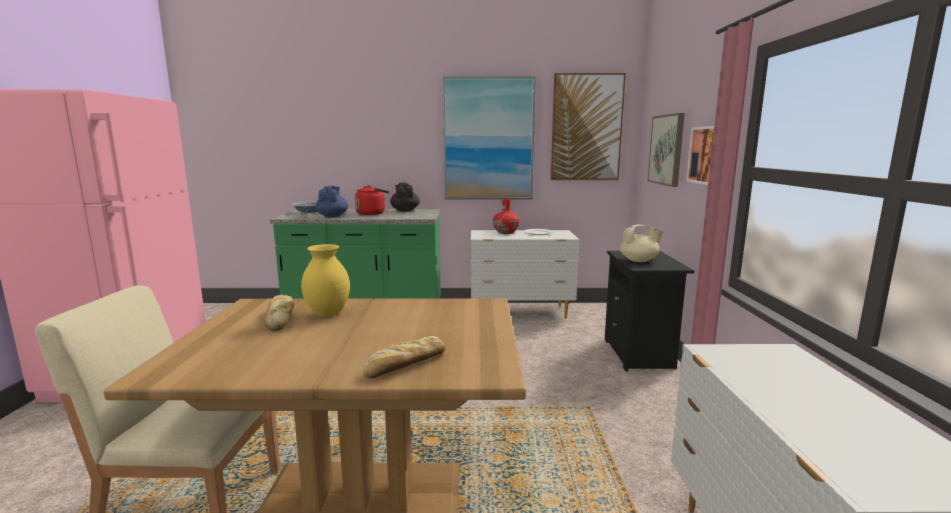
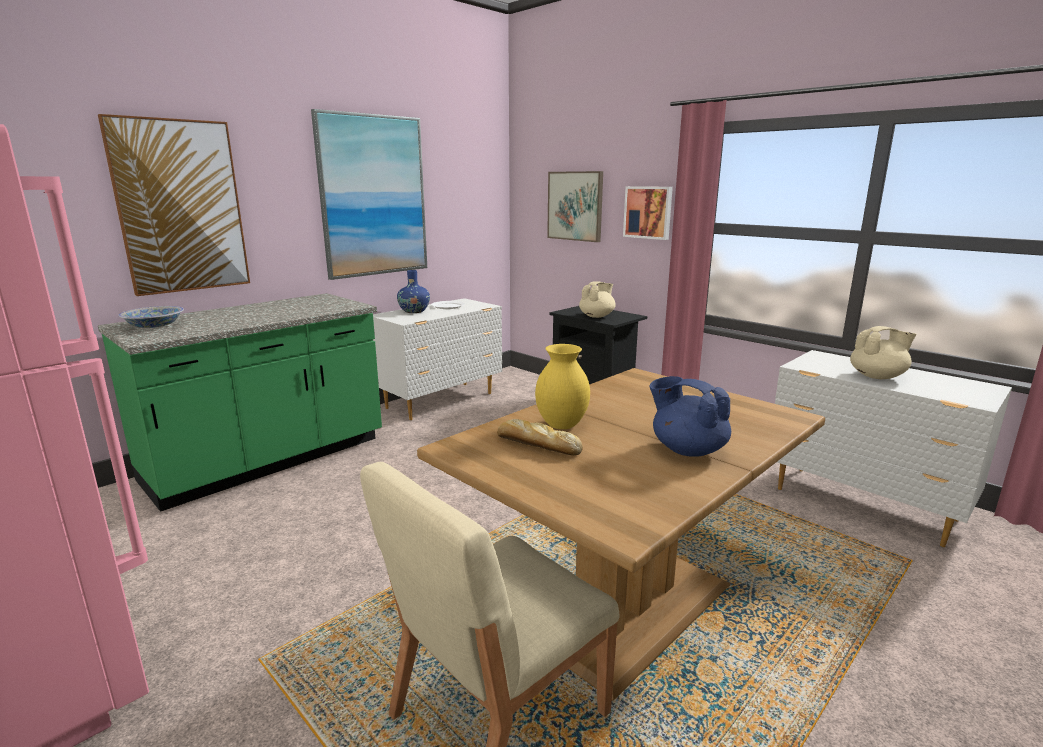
camera: 45 degrees left, 5 degrees up
blue teapot [315,186,348,217] -> blue teapot moved to [649,376,731,457]
red kettle [355,185,390,215] -> none
bread [363,336,445,378] -> none
black teapot [390,182,420,212] -> none
red vase [493,199,520,234] -> blue vase [397,270,430,313]
picture [551,73,626,180] -> picture moved to [98,114,250,296]
none -> beige teapot [850,326,916,379]

